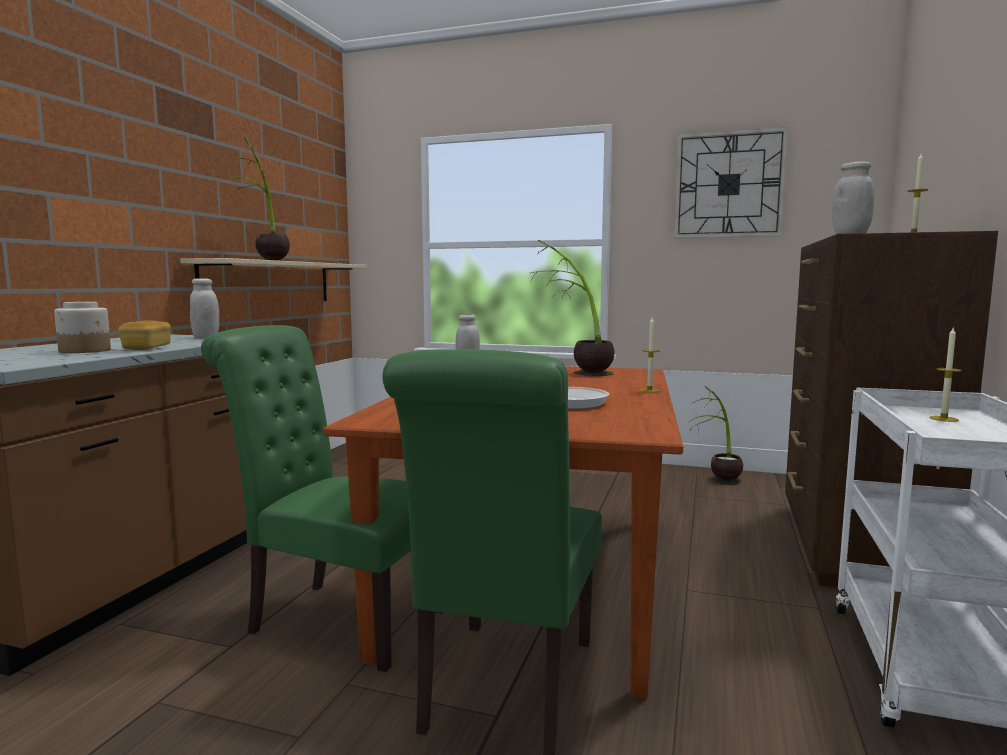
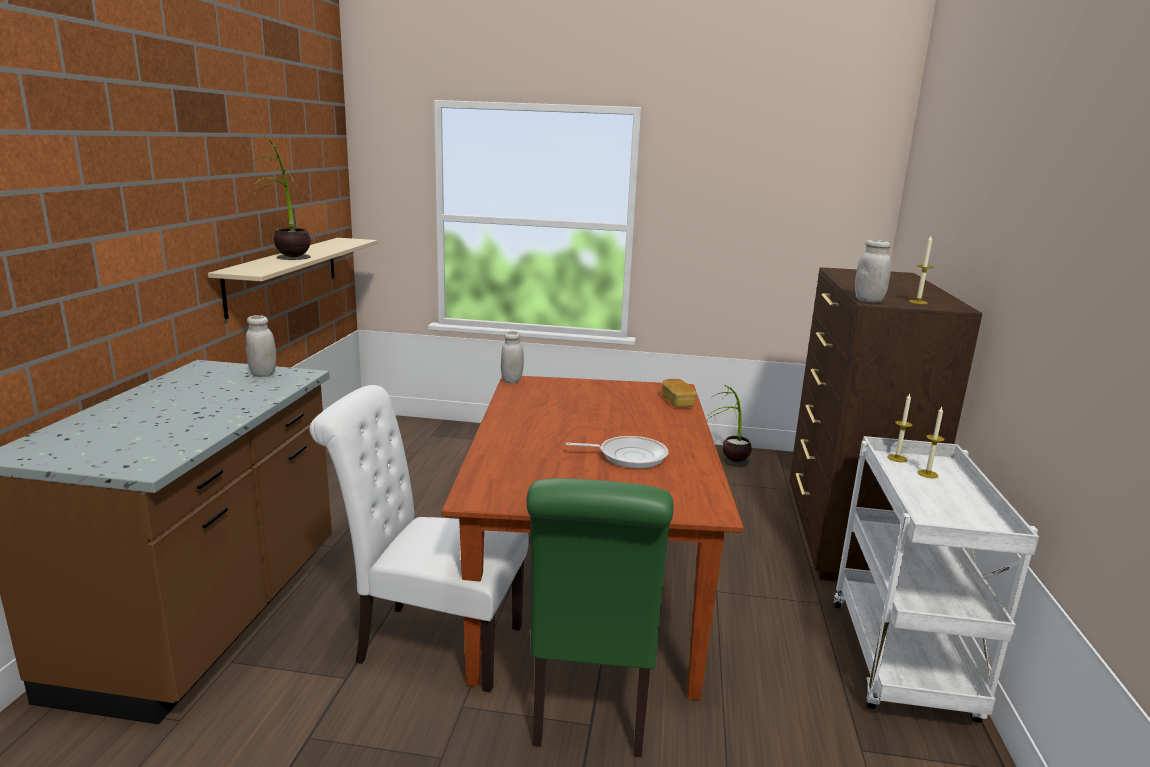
camera: 10 degrees left, 10 degrees up
jar [54,302,111,353] -> none
bread [118,320,171,350] -> bread moved to [662,379,697,408]
green chair [201,325,443,672] -> white chair [309,385,529,693]
potted plant [530,240,615,376] -> none
candle [640,317,660,392] -> candle moved to [887,394,912,463]
wall clock [674,127,788,238] -> none

